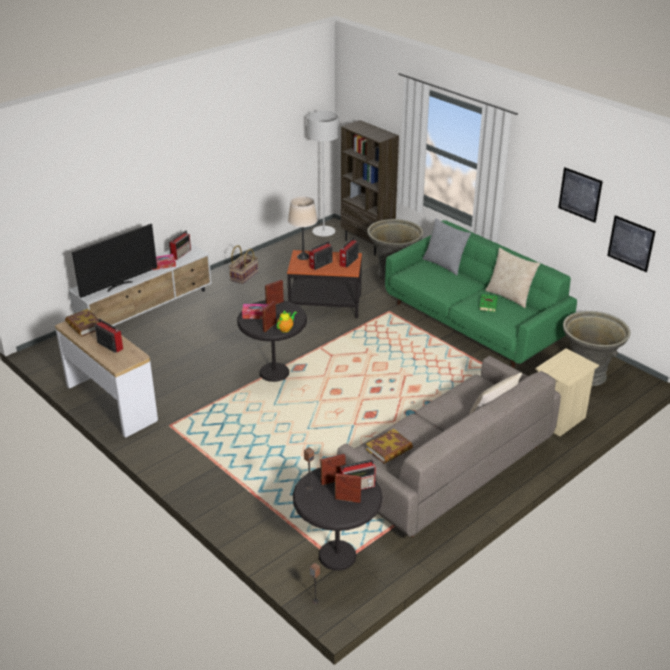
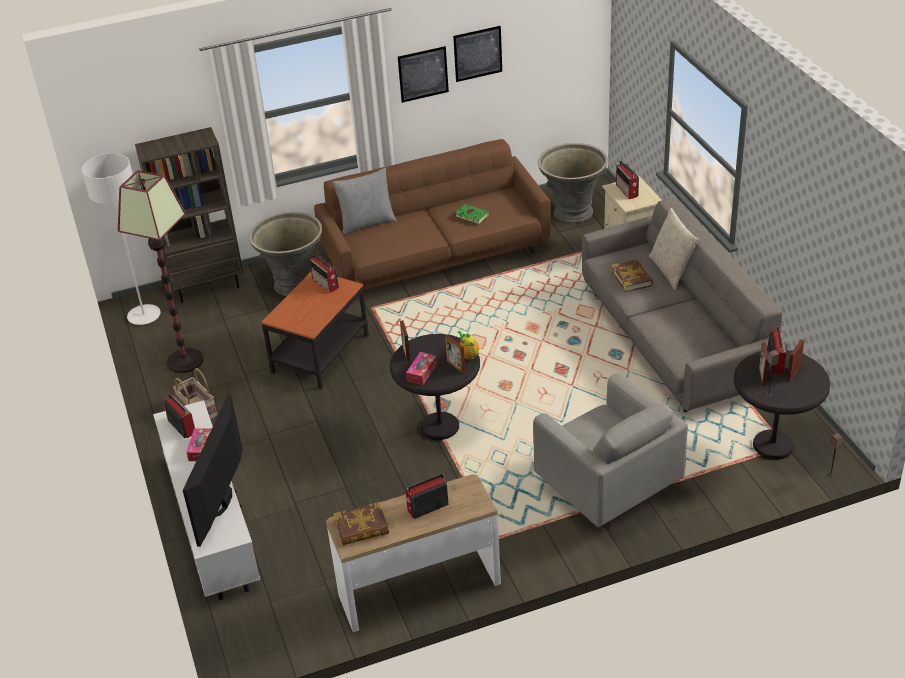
camera: 65 degrees left, 5 degrees up
television [72,224,157,298] -> television turned 150 degrees counterclockwise [183,394,243,547]
beige table lamp [288,196,318,260] -> none
radio [309,241,333,270] -> radio moved to [616,161,639,199]
book [366,429,413,464] -> book moved to [611,260,653,293]
green sofa [385,220,577,368] -> brown sofa [314,139,551,294]
beige pillow [485,248,540,308] -> none
picture [607,215,656,272] -> picture moved to [398,46,449,103]
none -> floor lamp [118,170,203,373]
none -> grey armchair [533,373,688,530]

